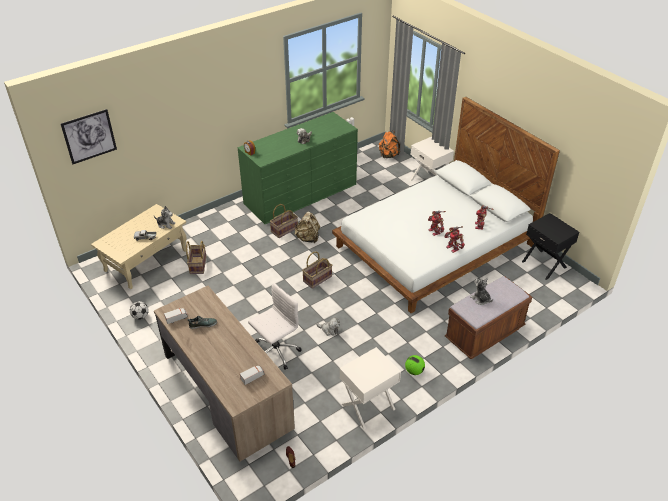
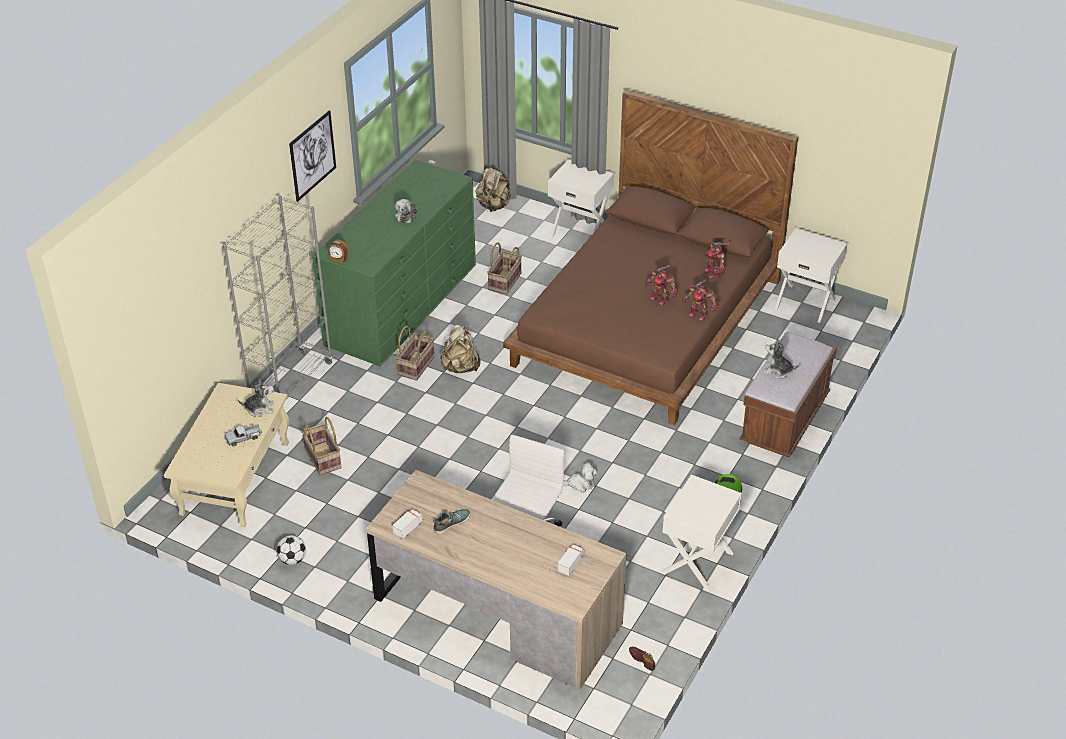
camera: 25 degrees left, 0 degrees up
picture [61,109,117,164] -> picture moved to [289,110,336,202]
basket [302,251,332,289] -> basket moved to [487,242,522,295]
white bed [332,97,560,313] -> brown bed [503,89,798,425]
orange backpack [379,131,400,158] -> beige backpack [476,165,511,212]
black nightstand [522,213,579,280] -> white nightstand [775,228,848,323]
none -> grey bookcase [223,195,333,397]

